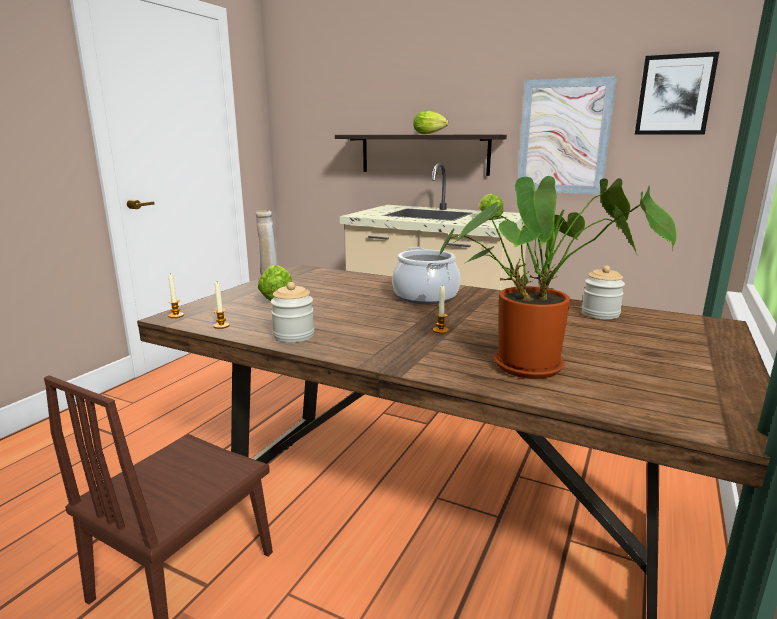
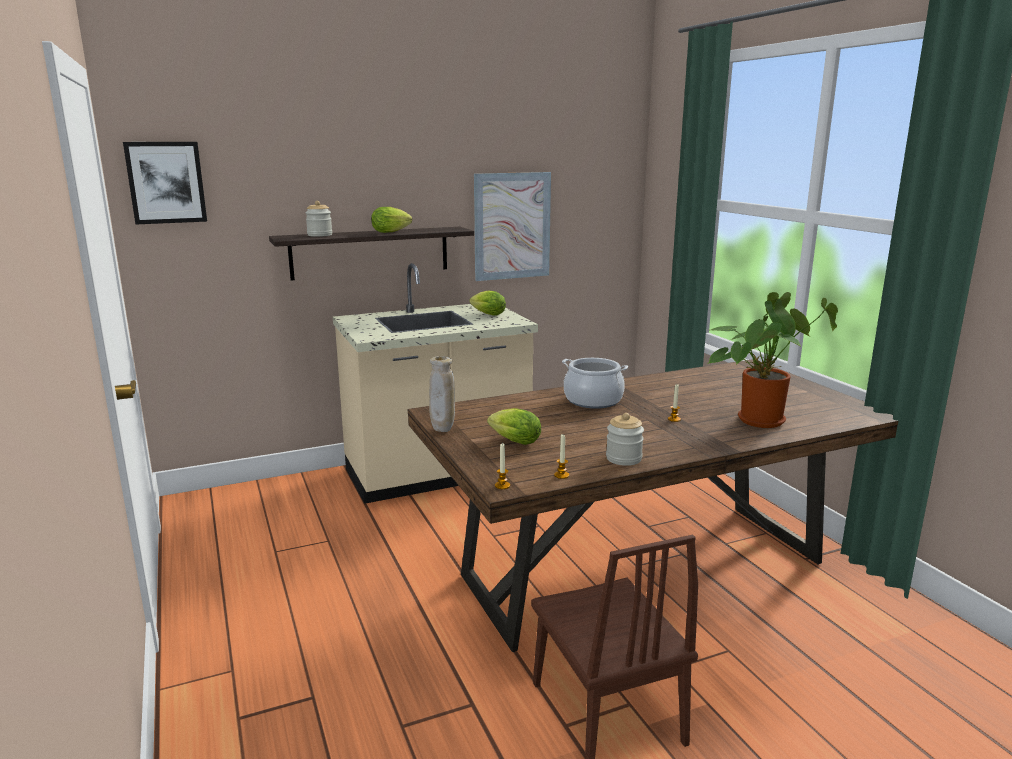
camera: 50 degrees left, 0 degrees up
jar [582,266,625,319] -> jar moved to [305,201,332,237]
picture [635,52,719,134] -> picture moved to [123,142,207,225]

